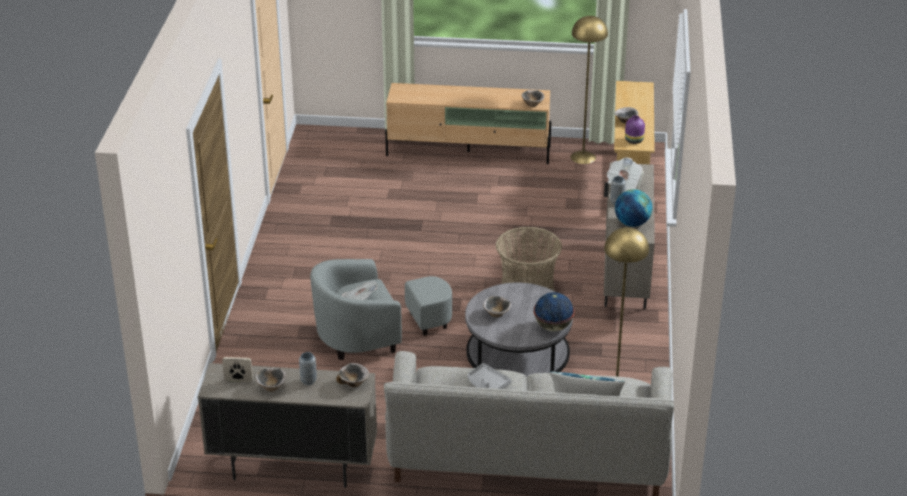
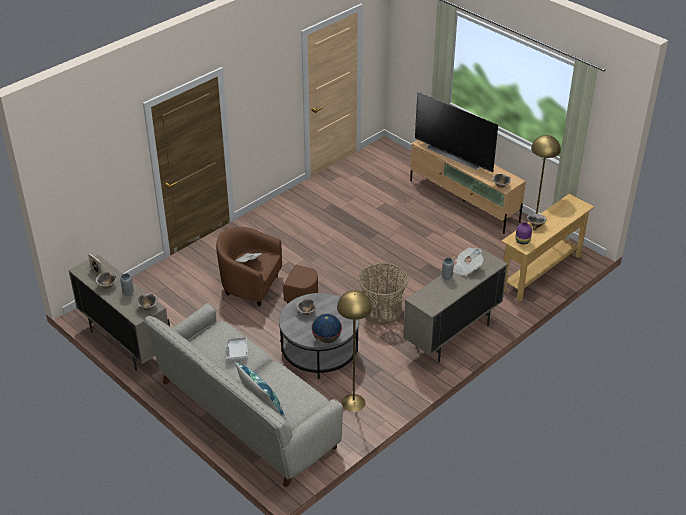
camera: 40 degrees right, 5 degrees up
grey armchair [310,259,452,360] -> brown armchair [216,227,318,306]
globe [615,189,652,227] -> none
none -> television [415,92,498,172]

